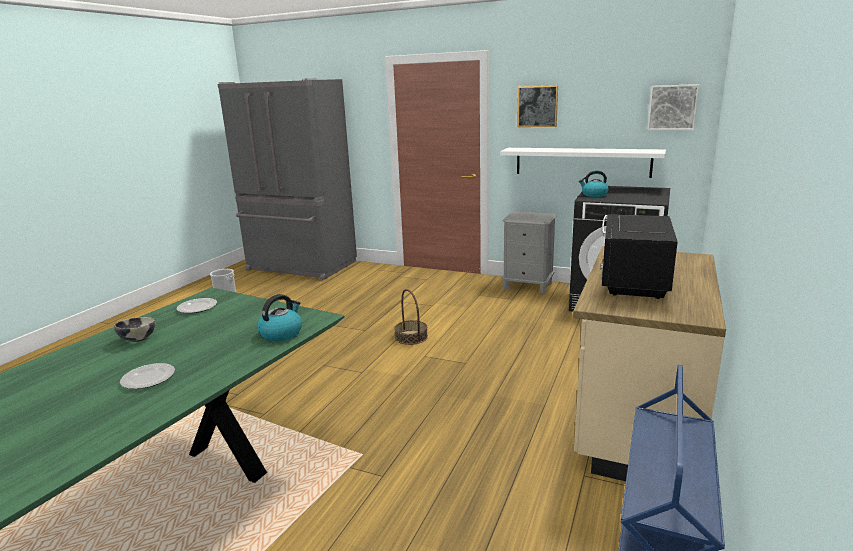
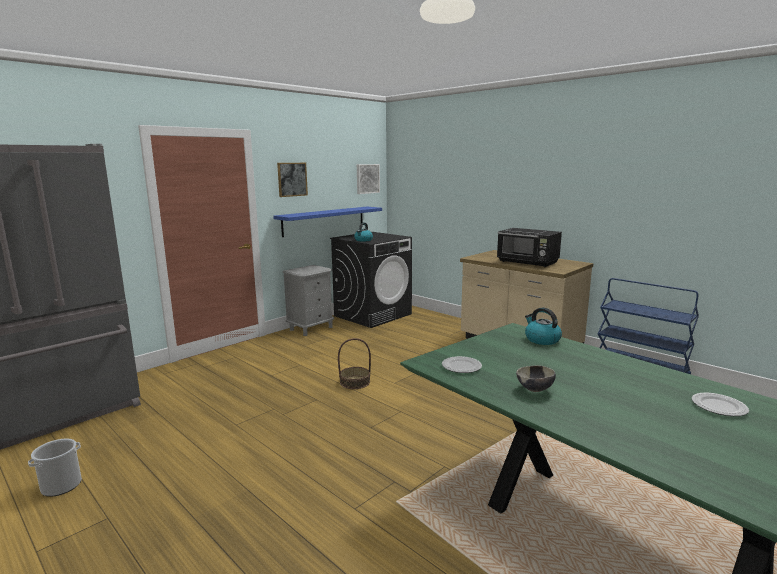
camera: 70 degrees left, 5 degrees down
plate [120,363,175,389] -> plate moved to [692,393,749,416]
white shelf [500,148,666,178] -> blue shelf [273,207,382,237]

